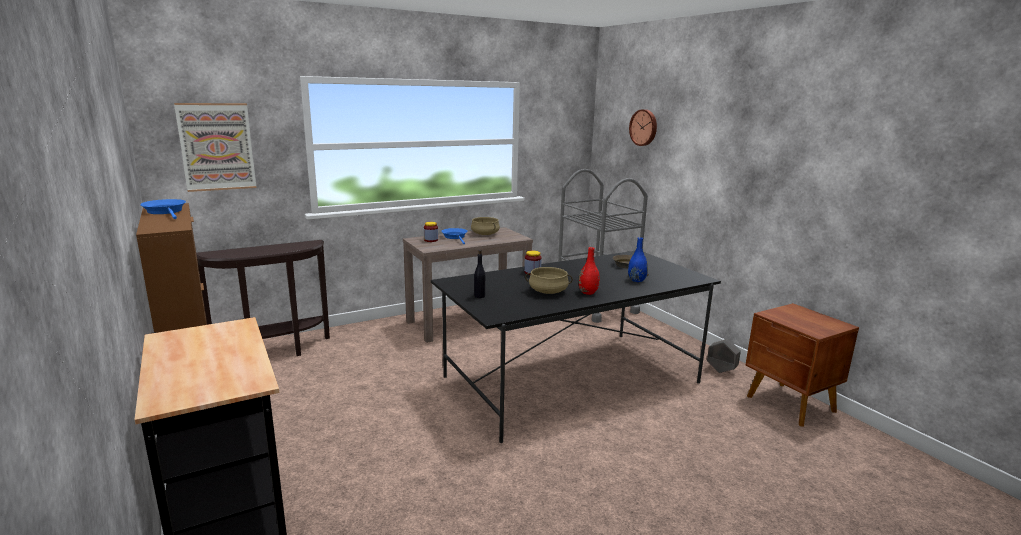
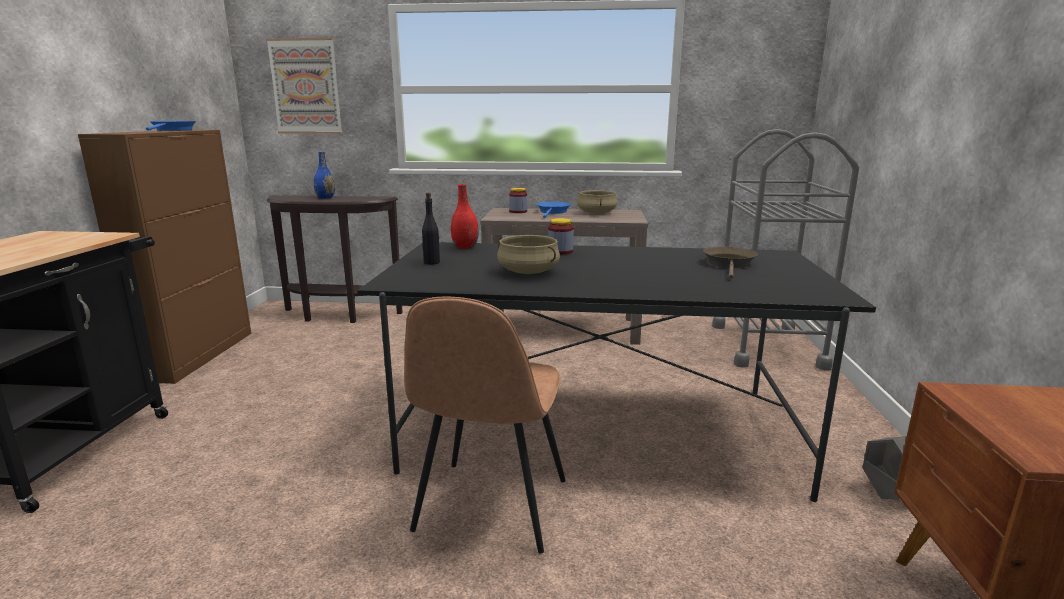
camera: 35 degrees right, 0 degrees up
red vase [579,247,600,295] -> red vase moved to [451,184,479,249]
blue vase [628,237,648,282] -> blue vase moved to [314,152,335,199]
wall clock [629,109,657,146] -> none
none -> brown chair [404,297,566,554]

